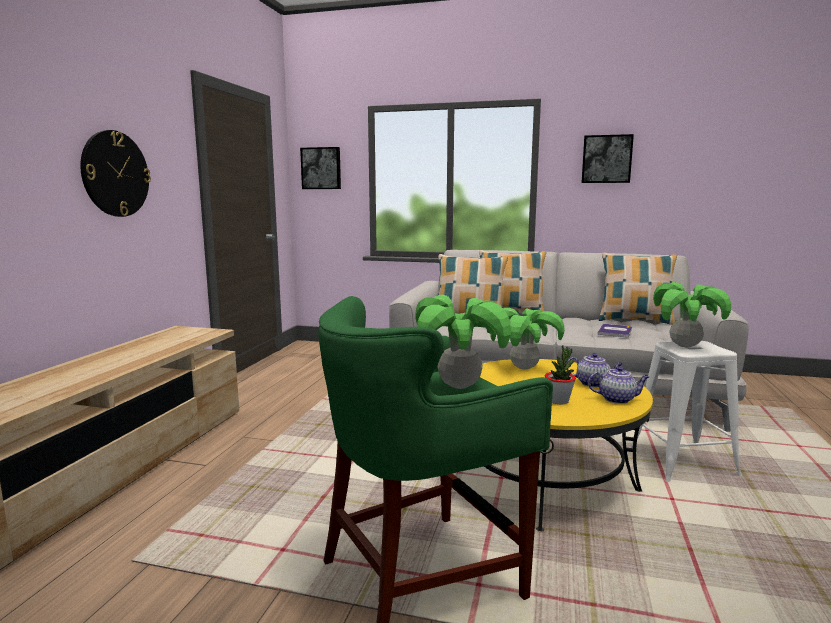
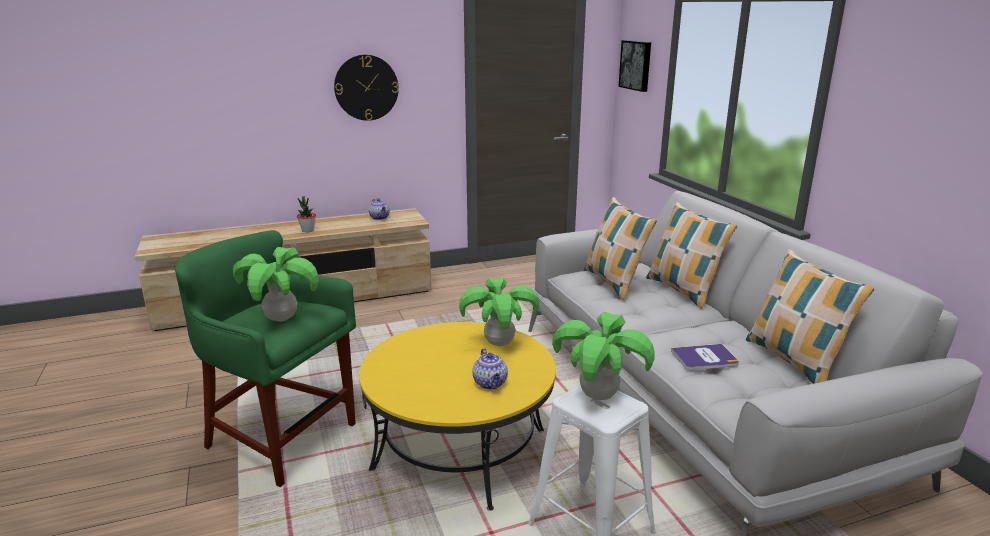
camera: 55 degrees right, 10 degrees up
potted plant [545,345,576,405] -> potted plant moved to [297,196,316,232]
picture [582,134,634,183] -> none
teapot [588,366,649,404] -> teapot moved to [368,198,390,220]

